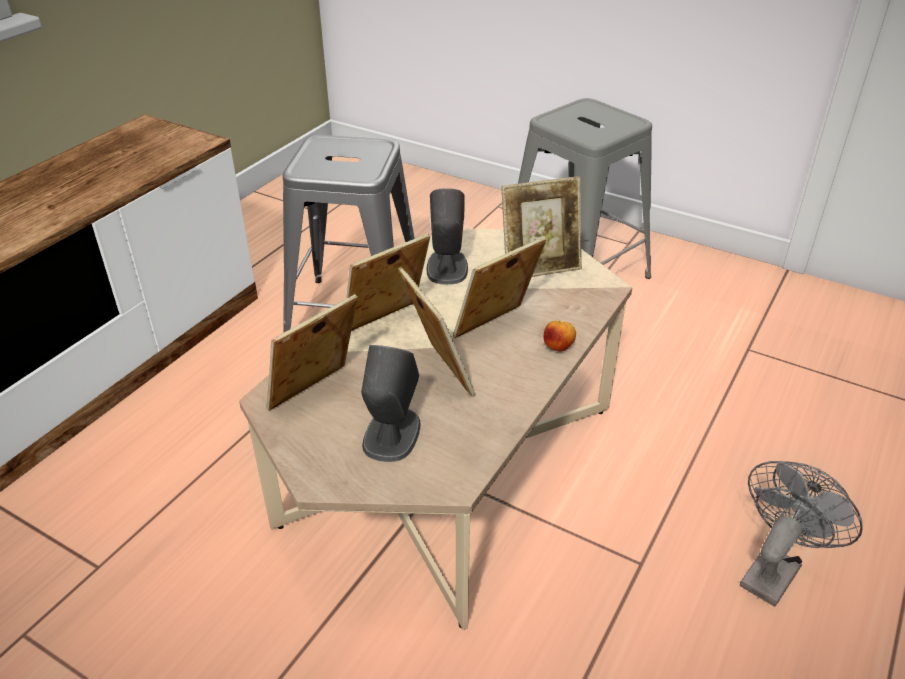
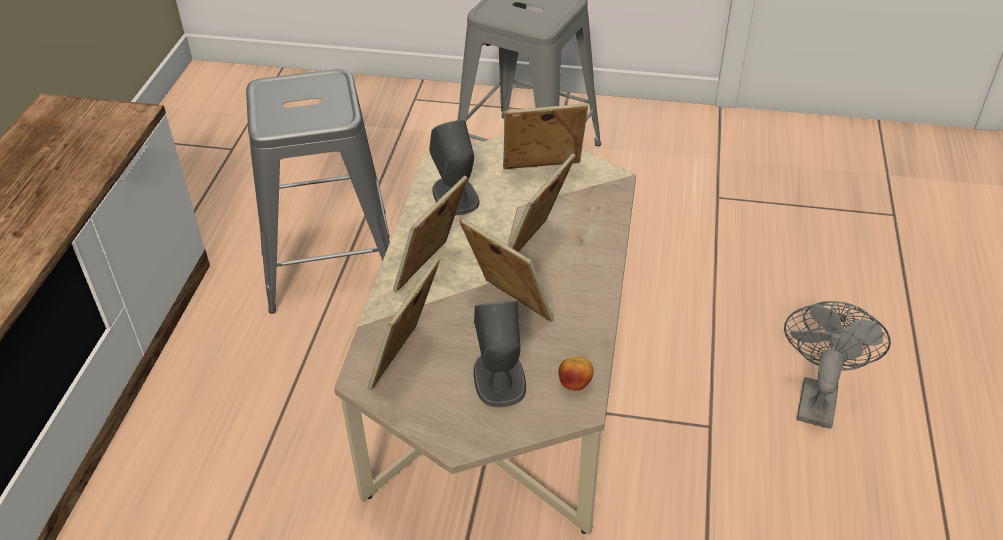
camera: 20 degrees left, 5 degrees up
picture frame [501,176,582,277] -> picture frame turned 150 degrees counterclockwise [503,104,588,170]
apple [543,321,576,352] -> apple moved to [559,356,593,391]

